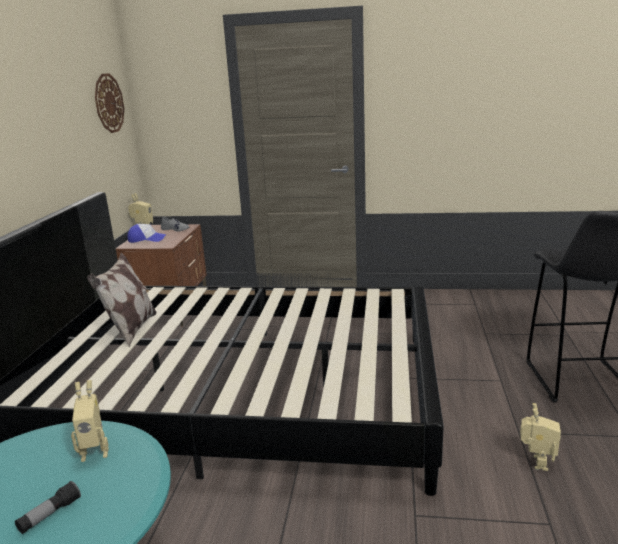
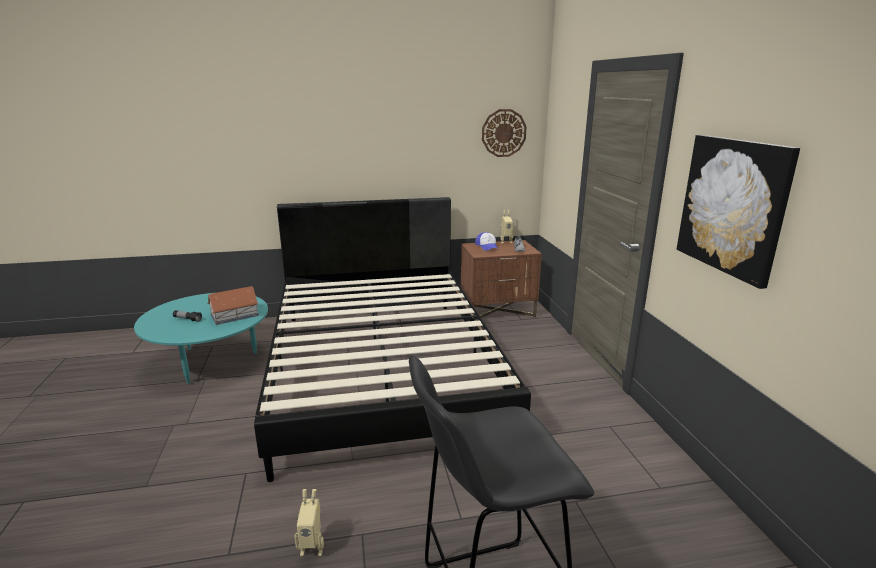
camera: 70 degrees right, 0 degrees up
toy robot [71,380,109,462] -> toy house [207,286,259,325]
pillow [87,252,156,347] -> none
none -> picture [677,135,800,289]

